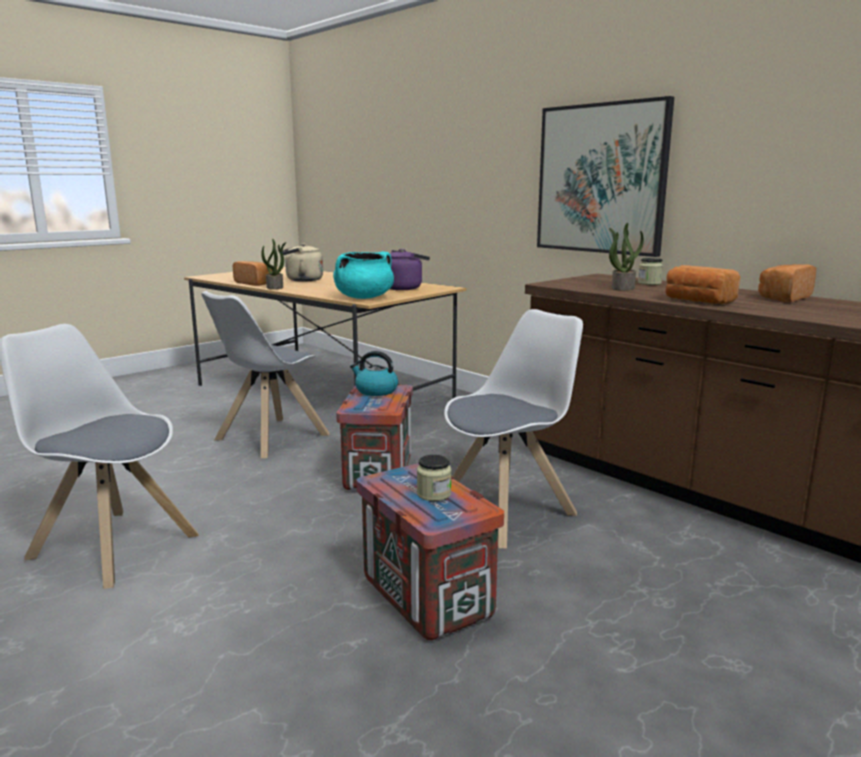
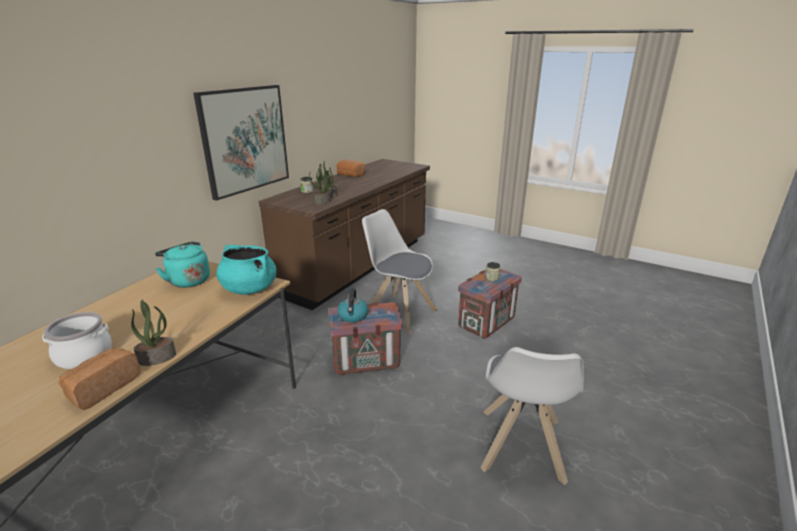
camera: 105 degrees left, 10 degrees up
chair [201,291,330,458] -> none
beige kettle [283,244,323,282] -> cooking pot [42,312,112,369]
purple kettle [390,249,430,290] -> turquoise kettle [155,241,210,288]
bread [665,265,740,304] -> none
none -> potted plant [309,166,333,205]

